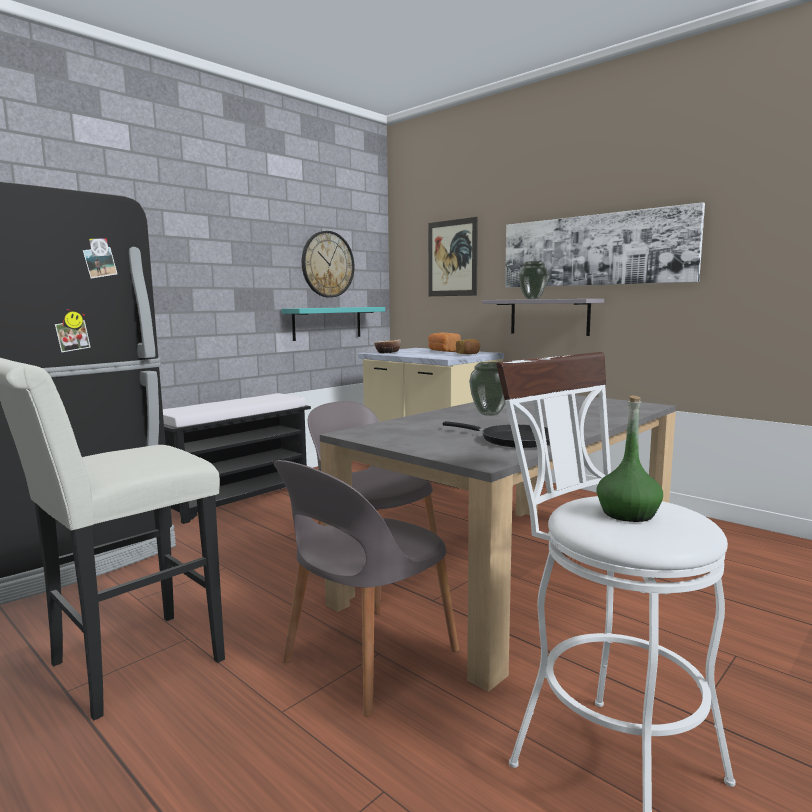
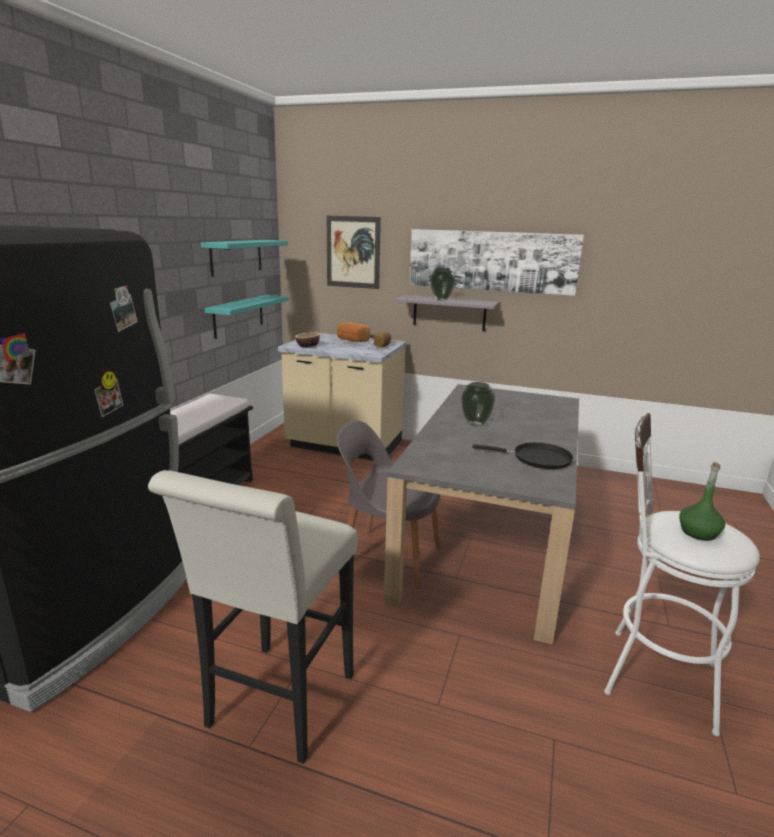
camera: 25 degrees left, 10 degrees up
grey chair [274,460,459,716] -> none
wall clock [302,231,354,298] -> turquoise shelf [201,240,288,277]

